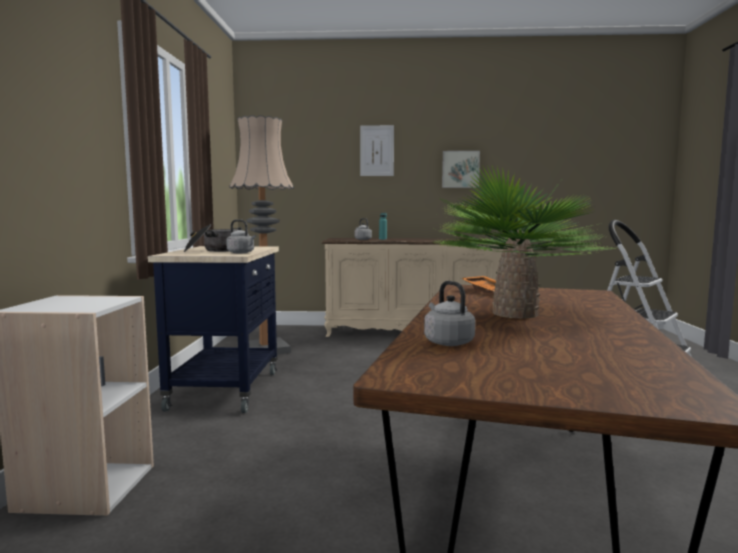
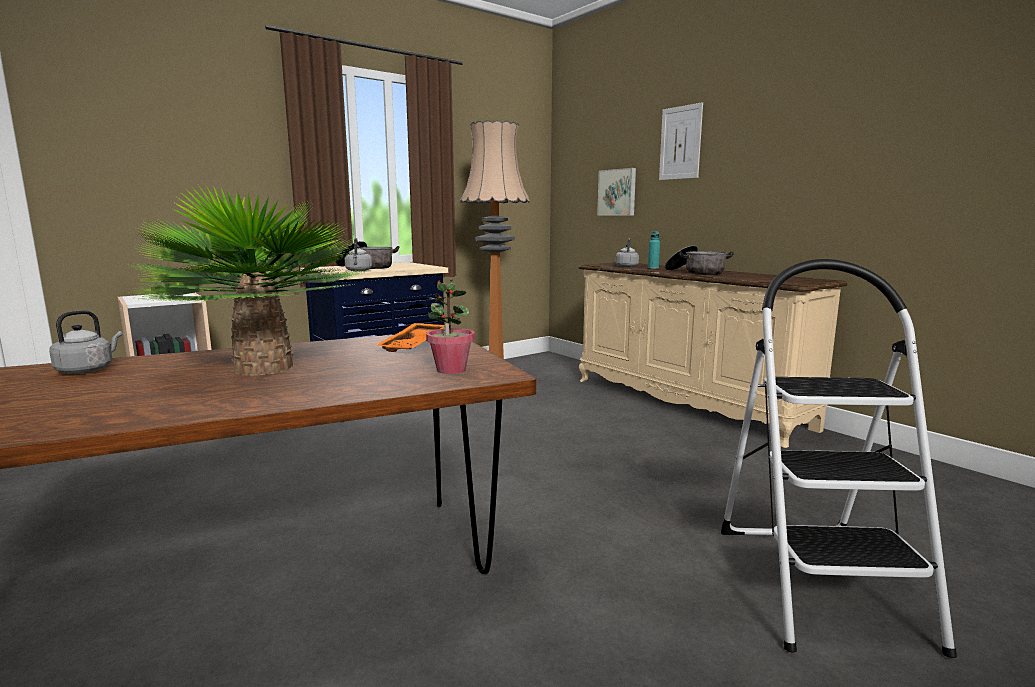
camera: 50 degrees right, 5 degrees up
picture [442,151,480,188] -> picture moved to [597,168,636,215]
none -> potted plant [426,279,475,374]
none -> cooking pot [665,246,734,275]

